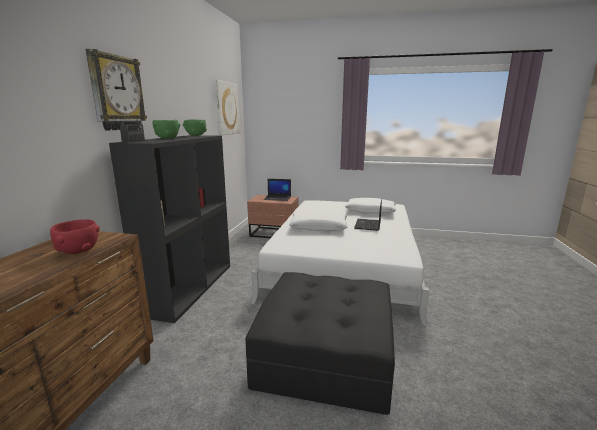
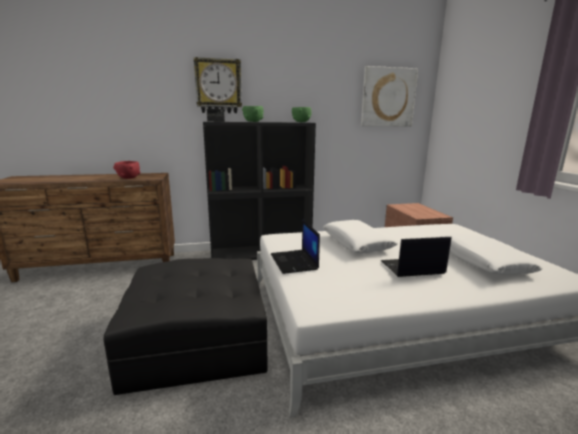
camera: 65 degrees right, 0 degrees up
laptop [264,179,291,201] -> laptop moved to [271,219,320,274]

